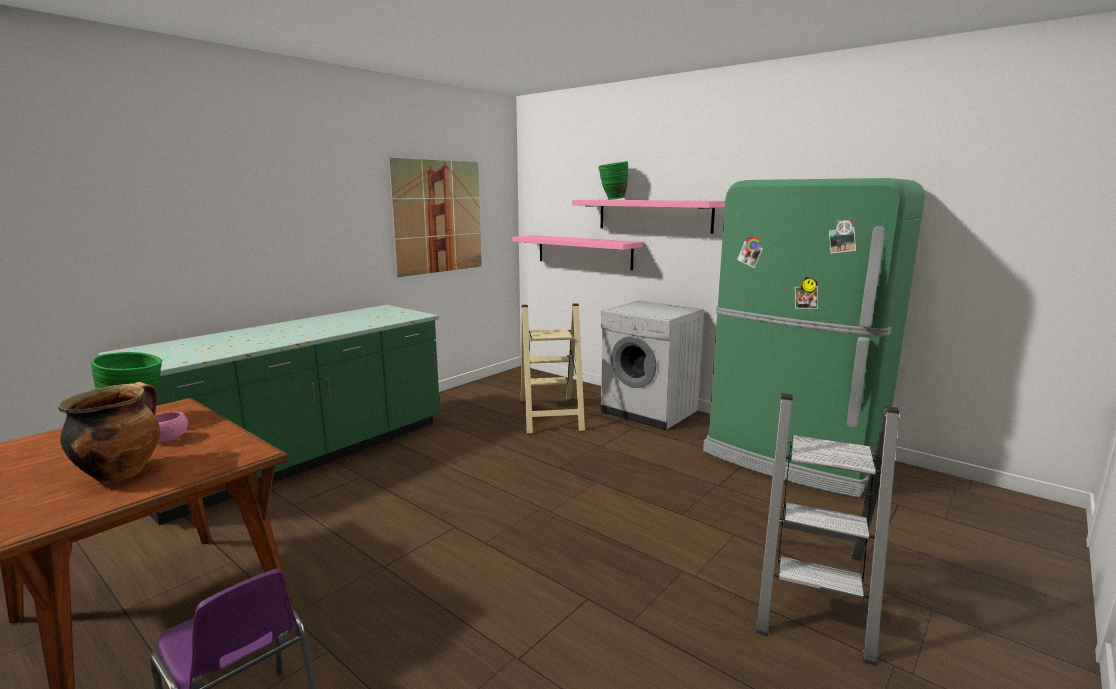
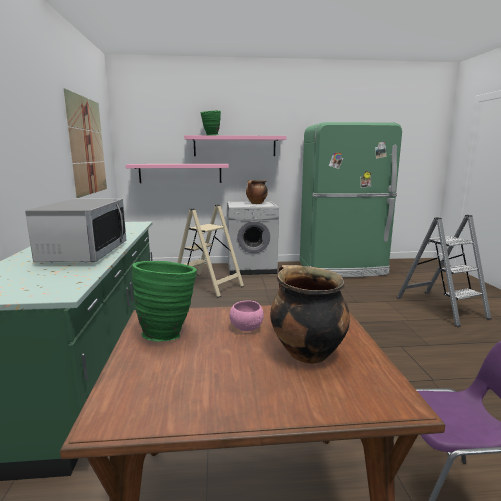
camera: 45 degrees left, 0 degrees up
none -> microwave [25,199,126,263]
none -> cooking pot [246,180,268,204]

